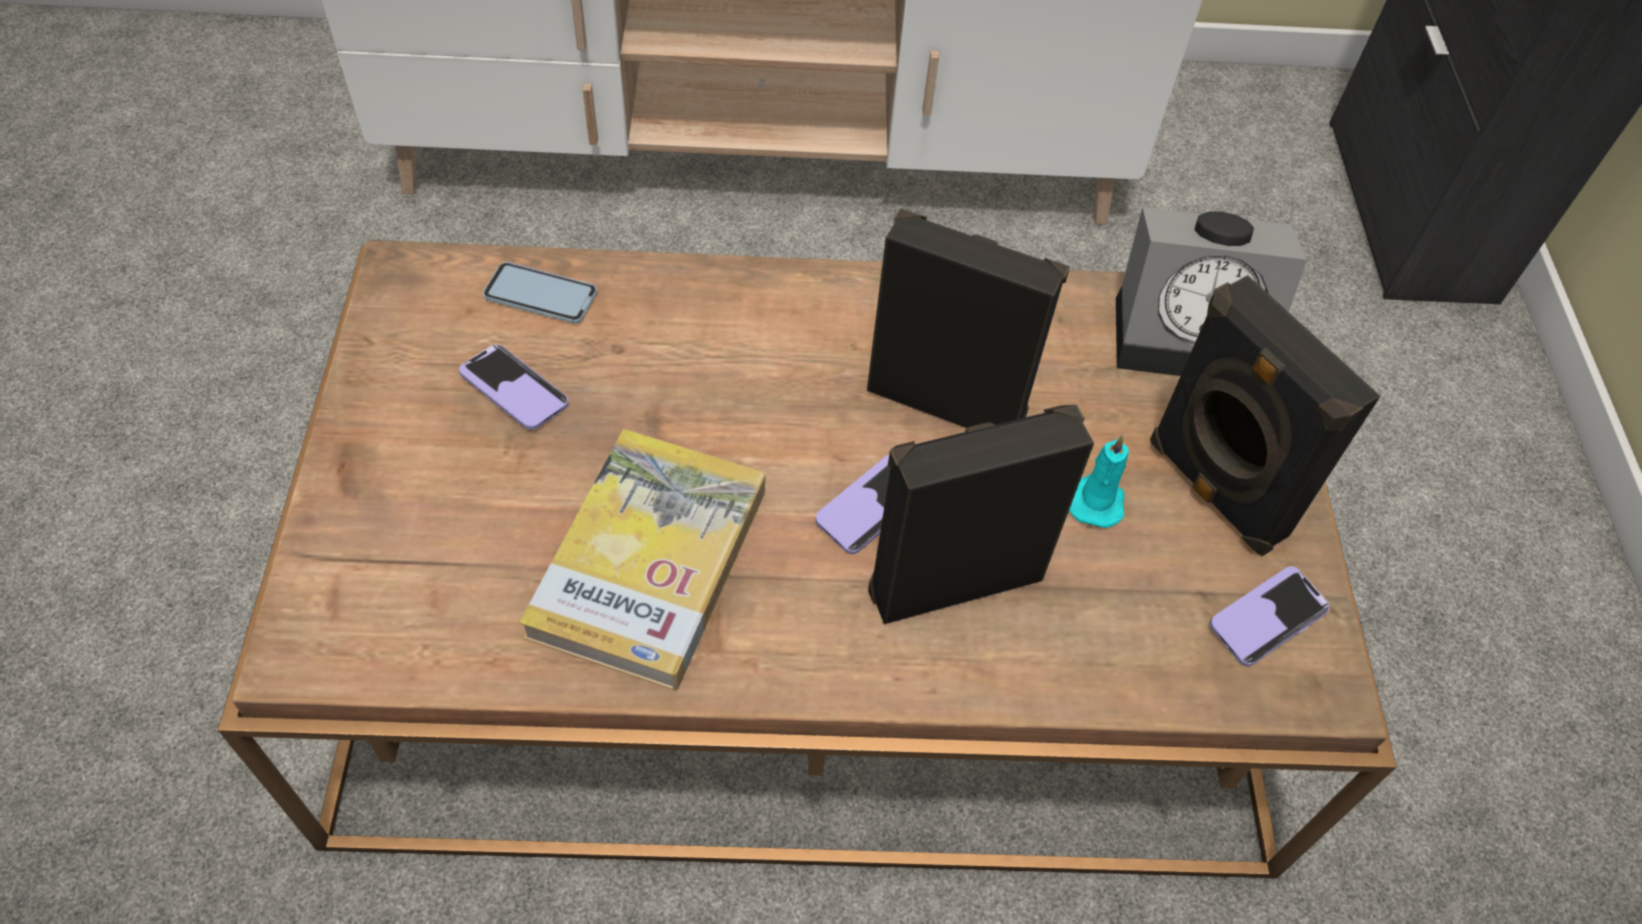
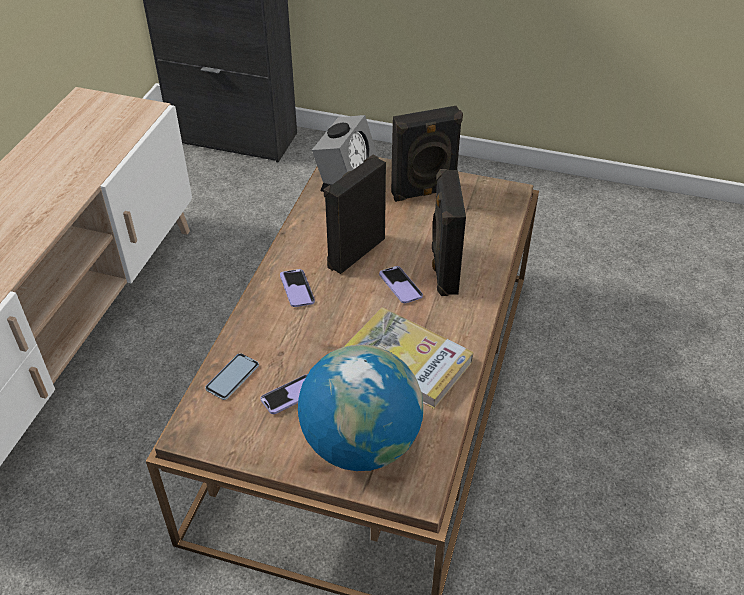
camera: 70 degrees left, 10 degrees down
turquoise candle [1069,435,1129,528] -> none
phone [1210,566,1330,666] -> phone moved to [280,269,315,307]
none -> globe [298,345,423,471]

